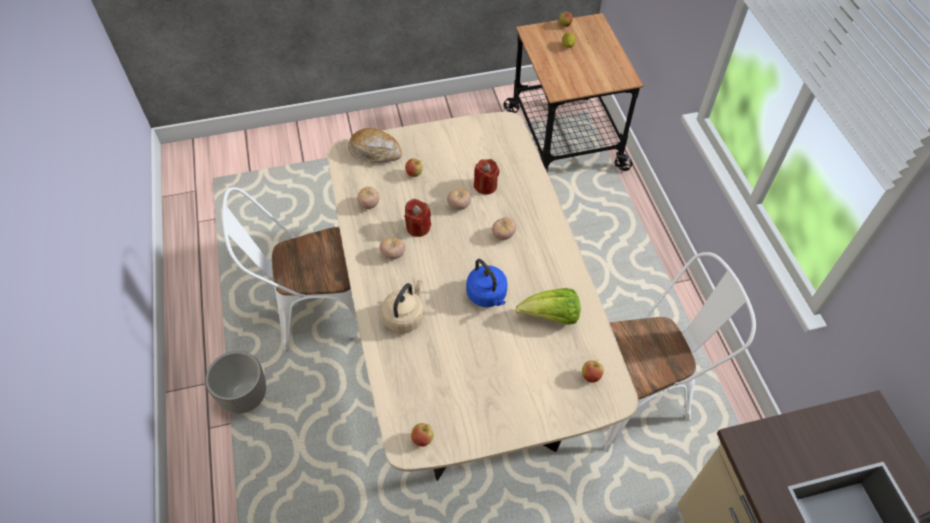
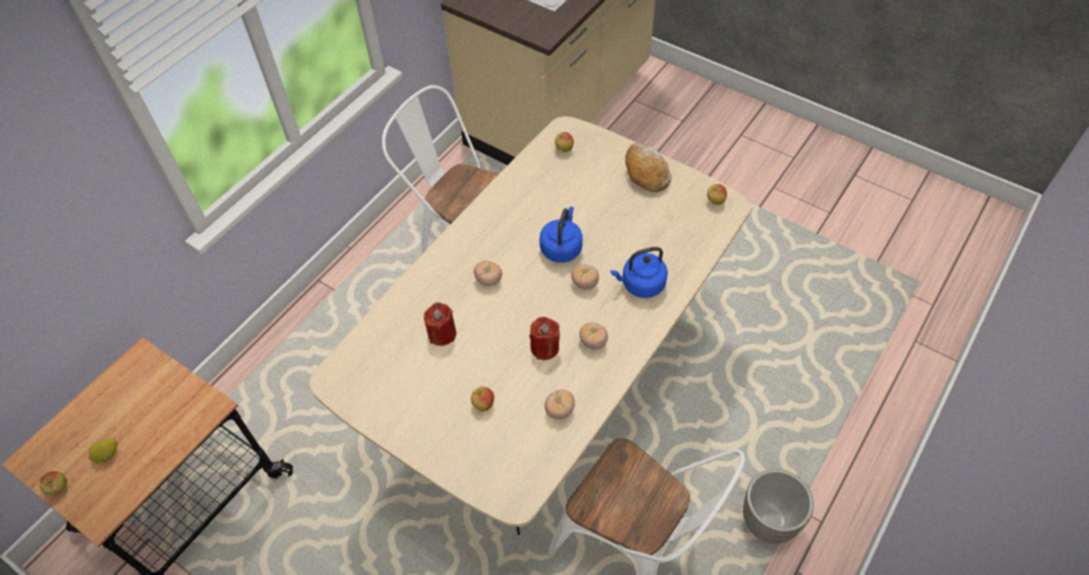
camera: 130 degrees left, 0 degrees up
bread [348,128,402,163] -> bread moved to [625,143,672,192]
beige kettle [381,280,424,333] -> blue kettle [611,247,668,298]
tomato [447,189,471,210] -> tomato moved to [571,265,599,289]
lettuce [515,288,580,325] -> none

